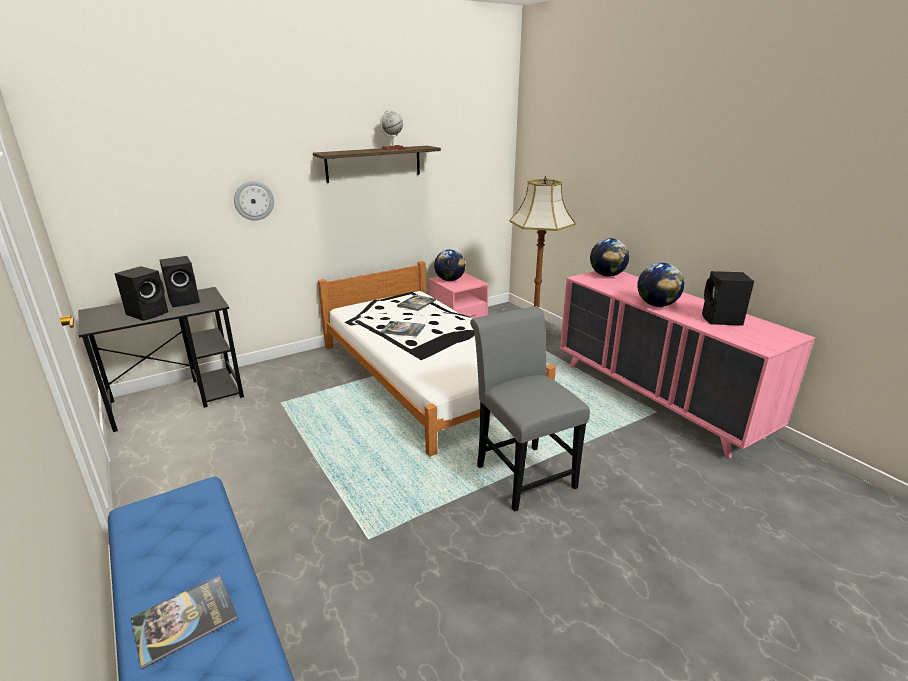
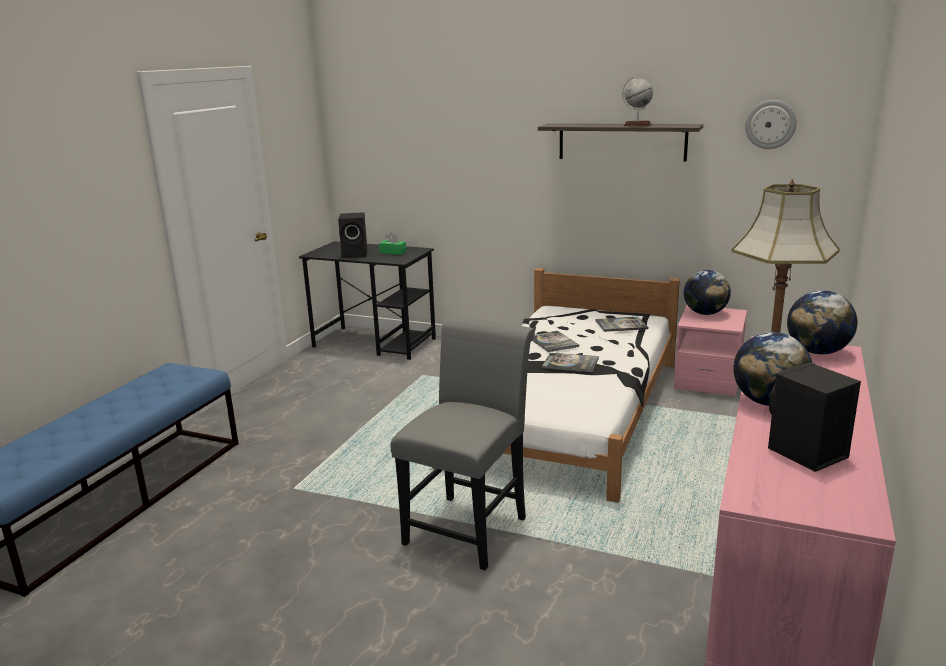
camera: 55 degrees right, 5 degrees down
book [130,575,238,669] -> book moved to [542,353,599,372]
black speaker [159,256,200,307] -> green tissue box [379,233,407,255]
wall clock [234,181,274,221] -> wall clock moved to [745,100,797,149]

